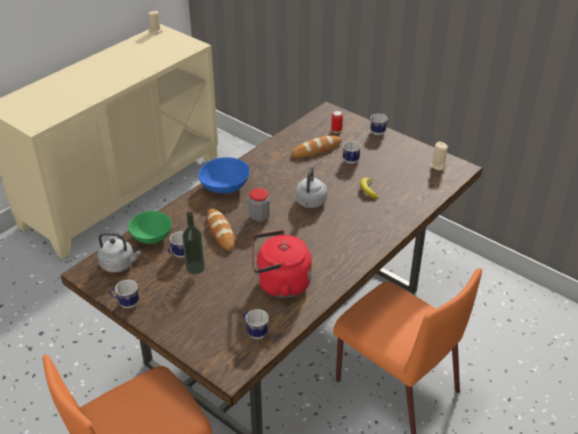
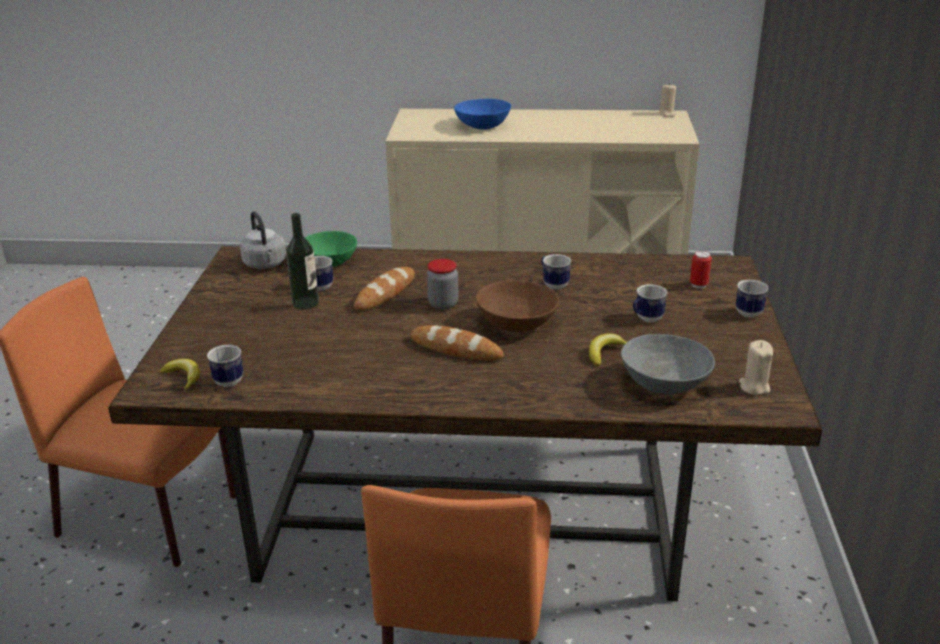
camera: 55 degrees right, 10 degrees down
mug [109,280,139,308] -> mug moved to [542,254,571,290]
blue bowl [198,157,250,193] -> blue bowl moved to [454,99,511,130]
red kettle [252,230,312,298] -> none
bread [291,136,342,157] -> bread moved to [410,325,504,361]
grey kettle [296,166,327,208] -> brown bowl [476,280,559,332]
none -> banana [160,359,200,391]
none -> grey bowl [621,334,715,394]

